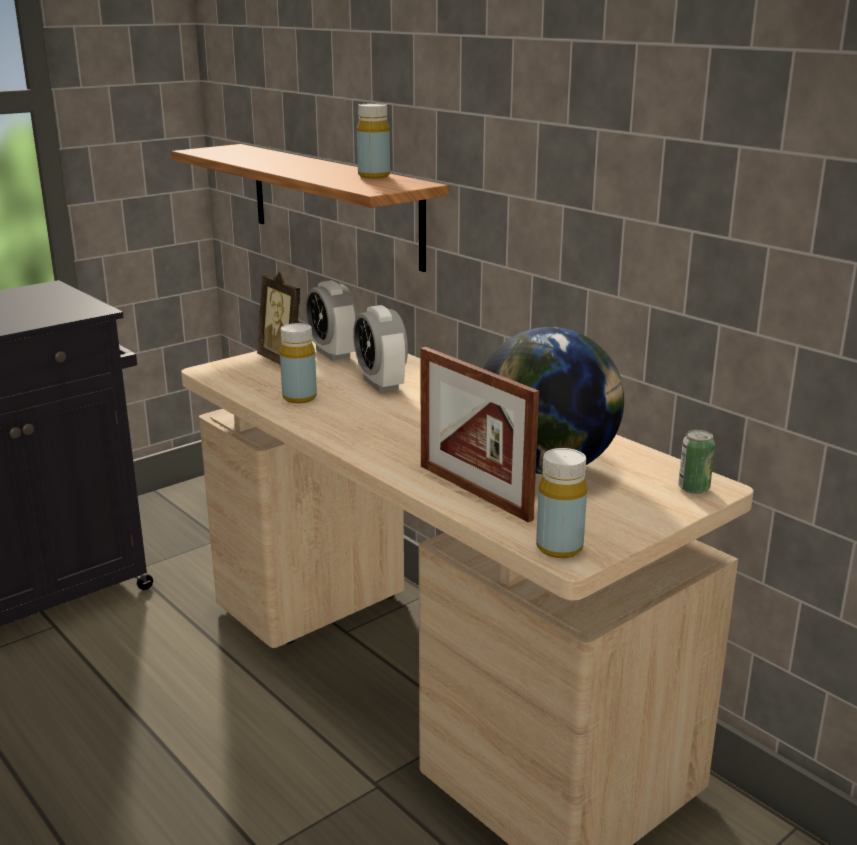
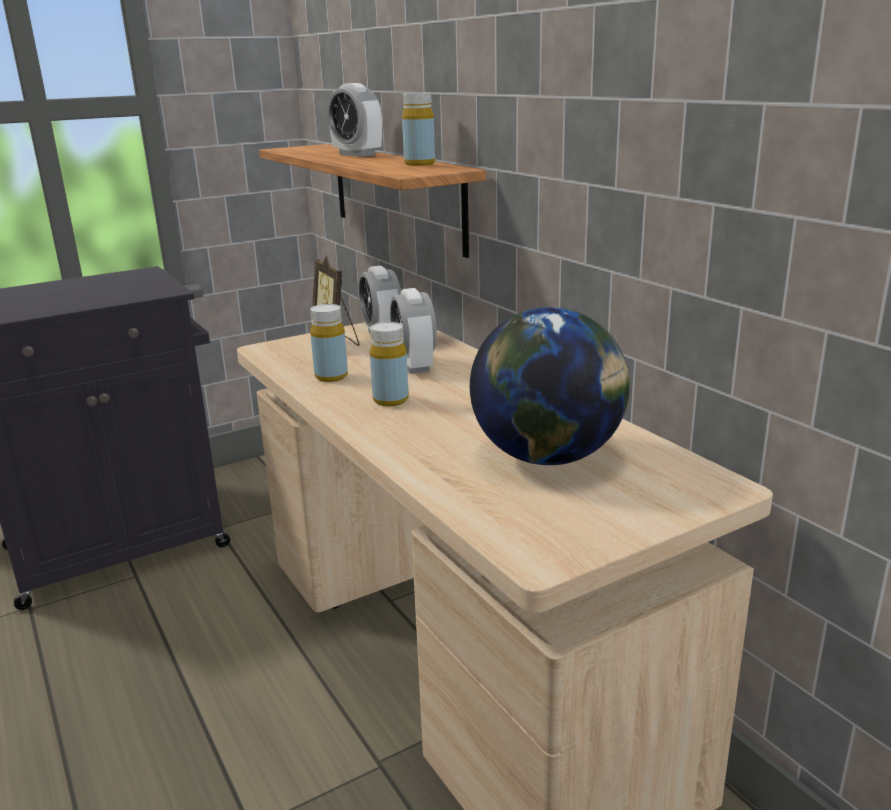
camera: 10 degrees right, 0 degrees up
picture frame [420,347,539,522] -> none
yellow bottle [536,448,587,558] -> yellow bottle moved to [370,322,409,406]
can [678,430,715,494] -> none
none -> alarm clock [328,83,382,157]

